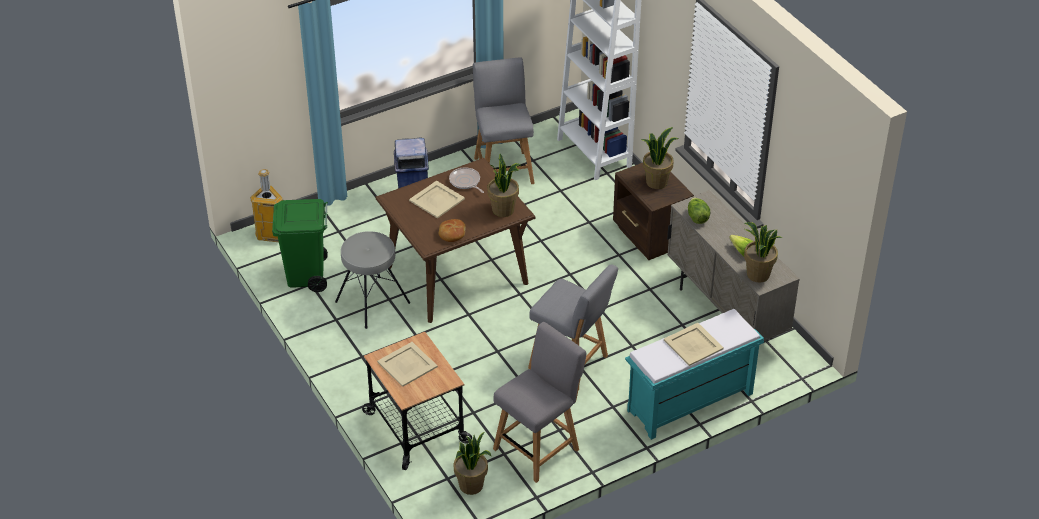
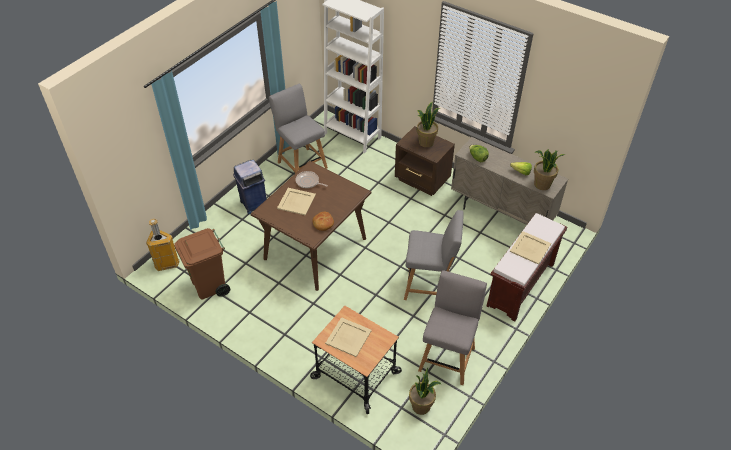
camera: 25 degrees left, 5 degrees up
green trash can [272,199,328,292] -> brown trash can [174,228,230,300]
grey stool [335,231,410,329] -> none
potted plant [487,154,520,217] -> none
turquoise bench [625,309,764,440] -> brown bench [487,213,567,322]

